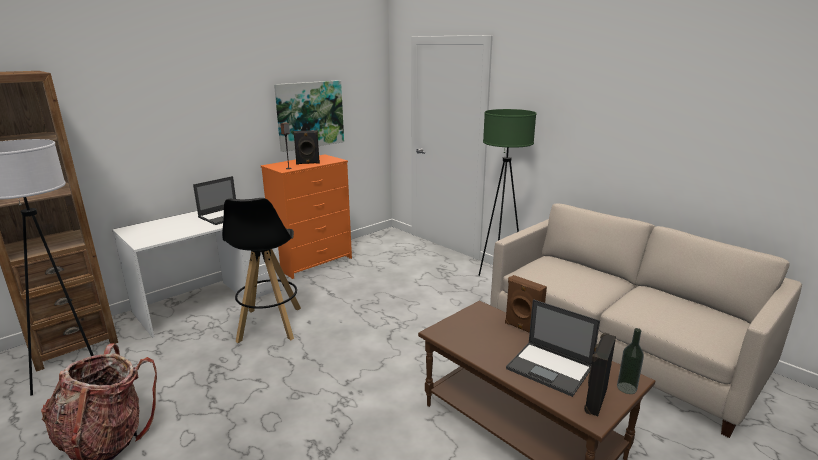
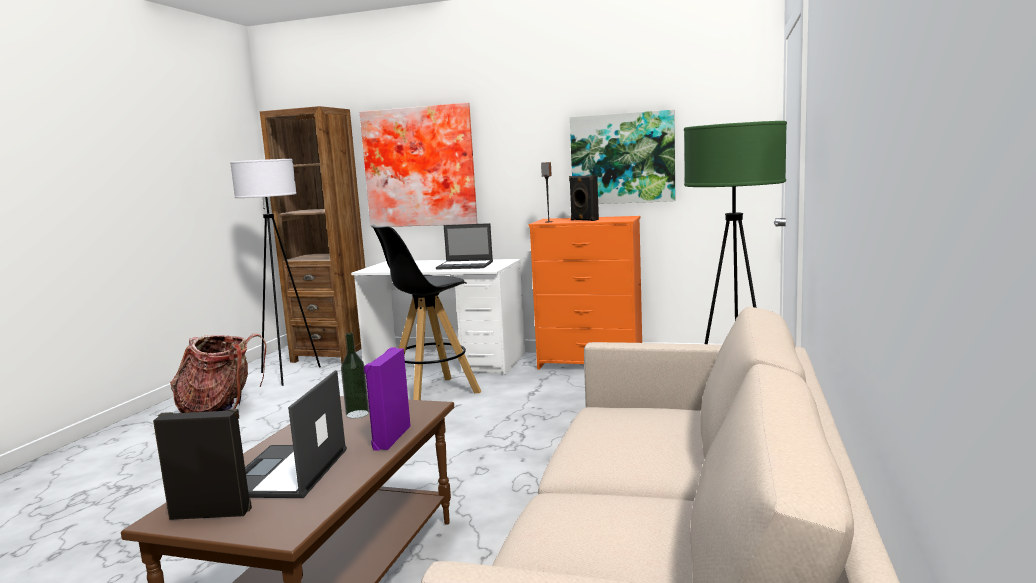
camera: 60 degrees right, 10 degrees down
brown speaker [505,275,547,333] -> purple speaker [364,348,411,451]
bottle [617,328,644,394] -> bottle moved to [341,333,369,418]
none -> picture [360,103,477,227]

